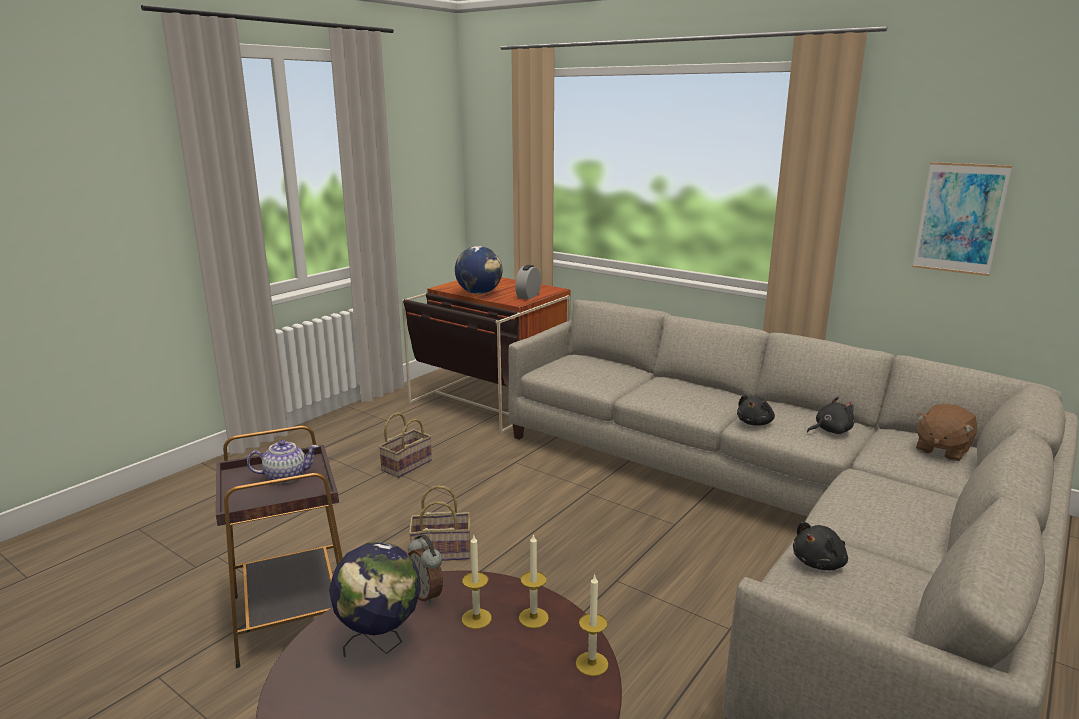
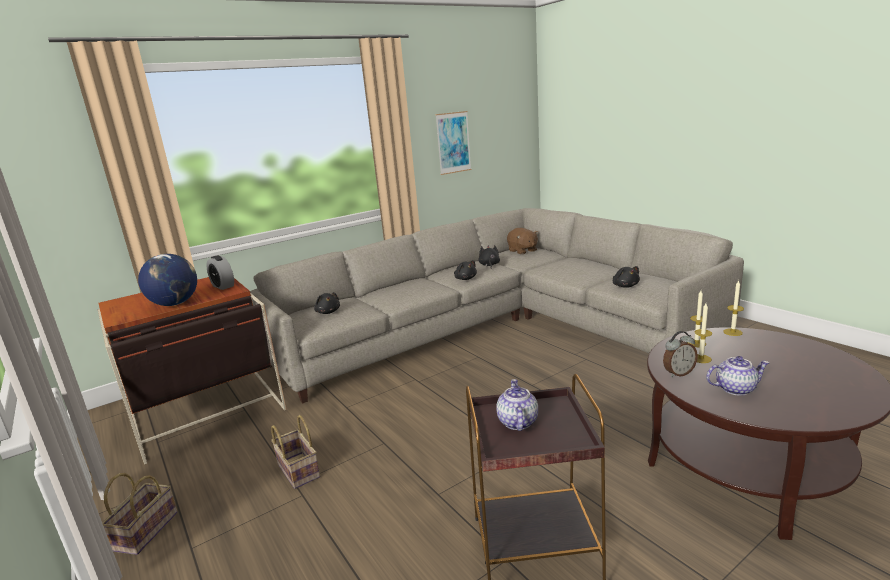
camera: 70 degrees left, 0 degrees up
globe [329,542,421,658] -> teapot [706,356,769,396]
basket [409,485,470,561] -> basket moved to [102,473,178,555]
none -> black plush toy [314,292,340,314]

